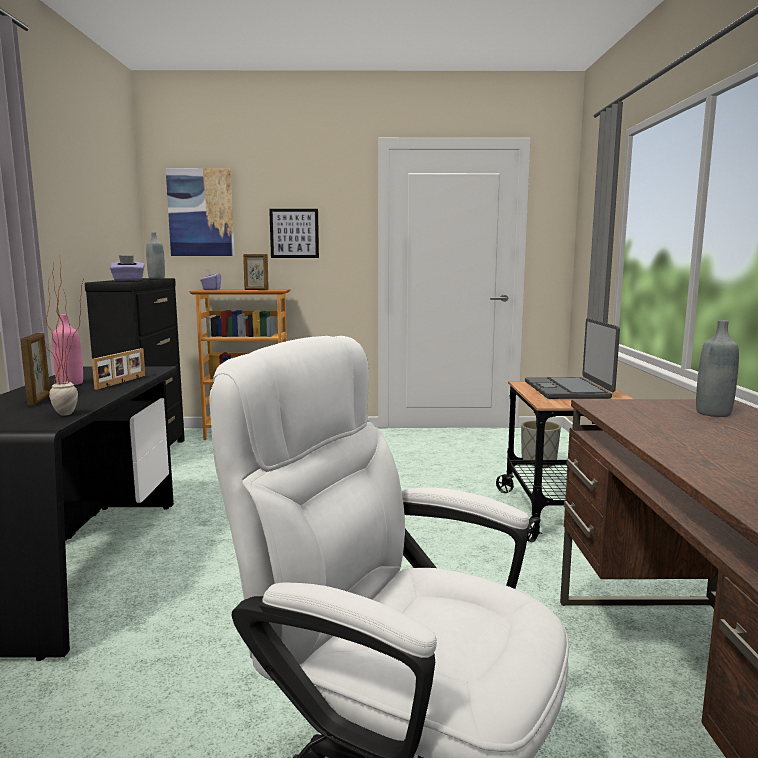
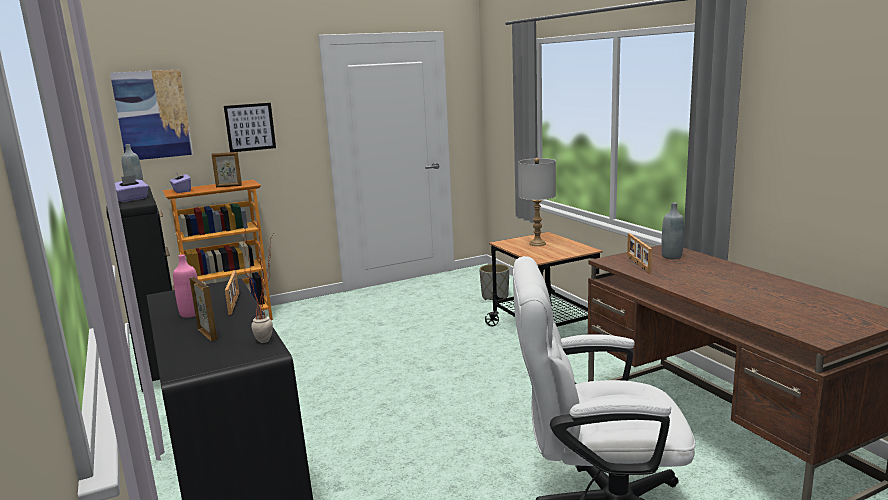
camera: 25 degrees left, 5 degrees up
laptop [525,318,620,399] -> grey table lamp [518,158,556,246]
none -> picture frame [627,233,652,273]

